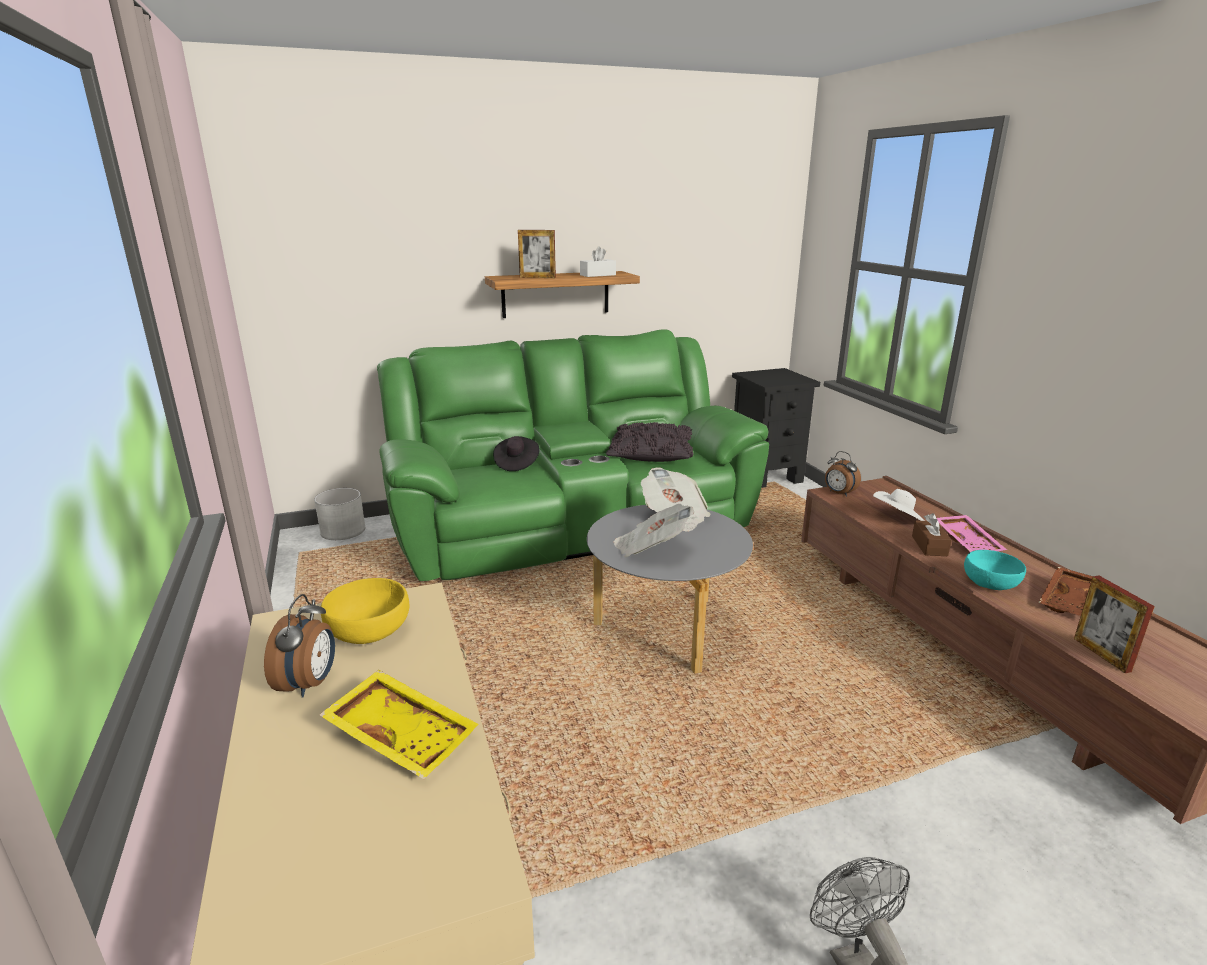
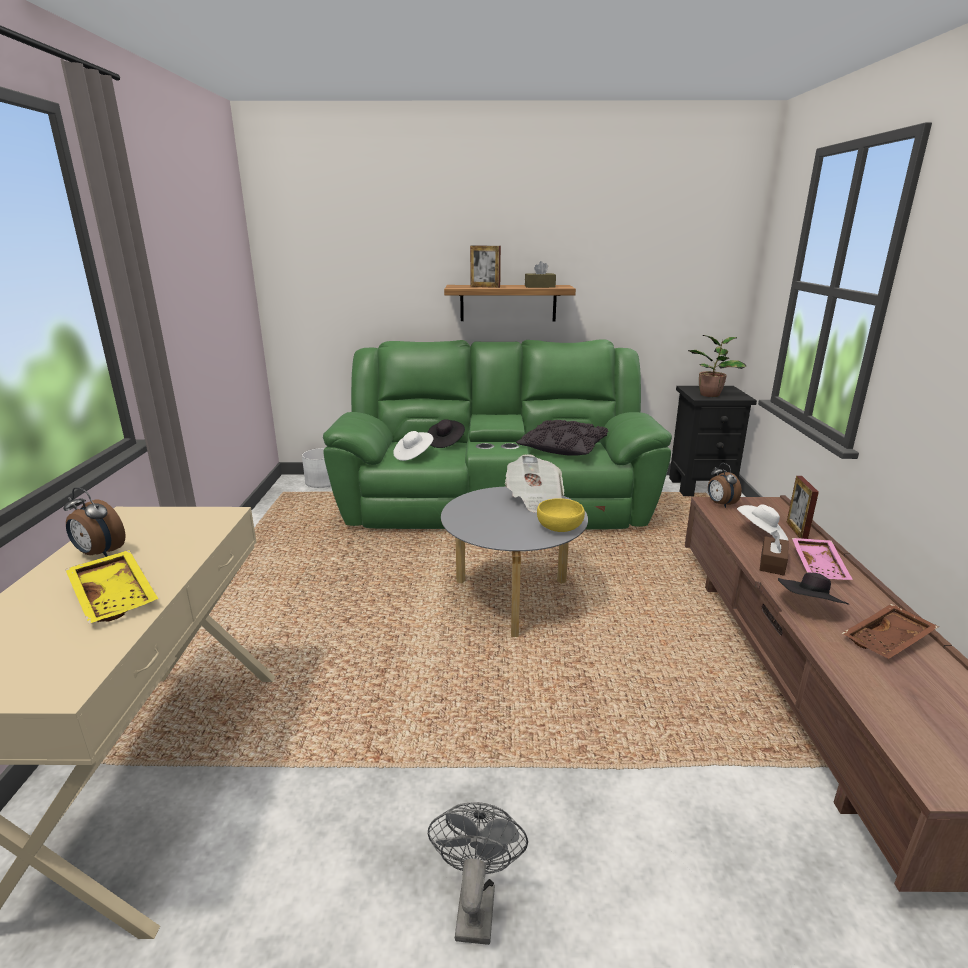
camera: 20 degrees right, 0 degrees up
alarm clock [264,594,335,697] -> alarm clock turned 90 degrees clockwise [63,487,126,557]
yellow bowl [321,578,410,644] -> yellow bowl moved to [537,498,585,532]
white tissue box [580,246,616,277] -> brown tissue box [525,261,556,288]
newspaper [613,504,694,558] -> none
turquoise bowl [964,550,1026,590] -> black hat [778,573,849,605]
picture frame [1074,576,1155,673] -> picture frame moved to [787,476,819,539]
none -> white hat [393,431,433,461]
none -> potted plant [688,335,746,397]

